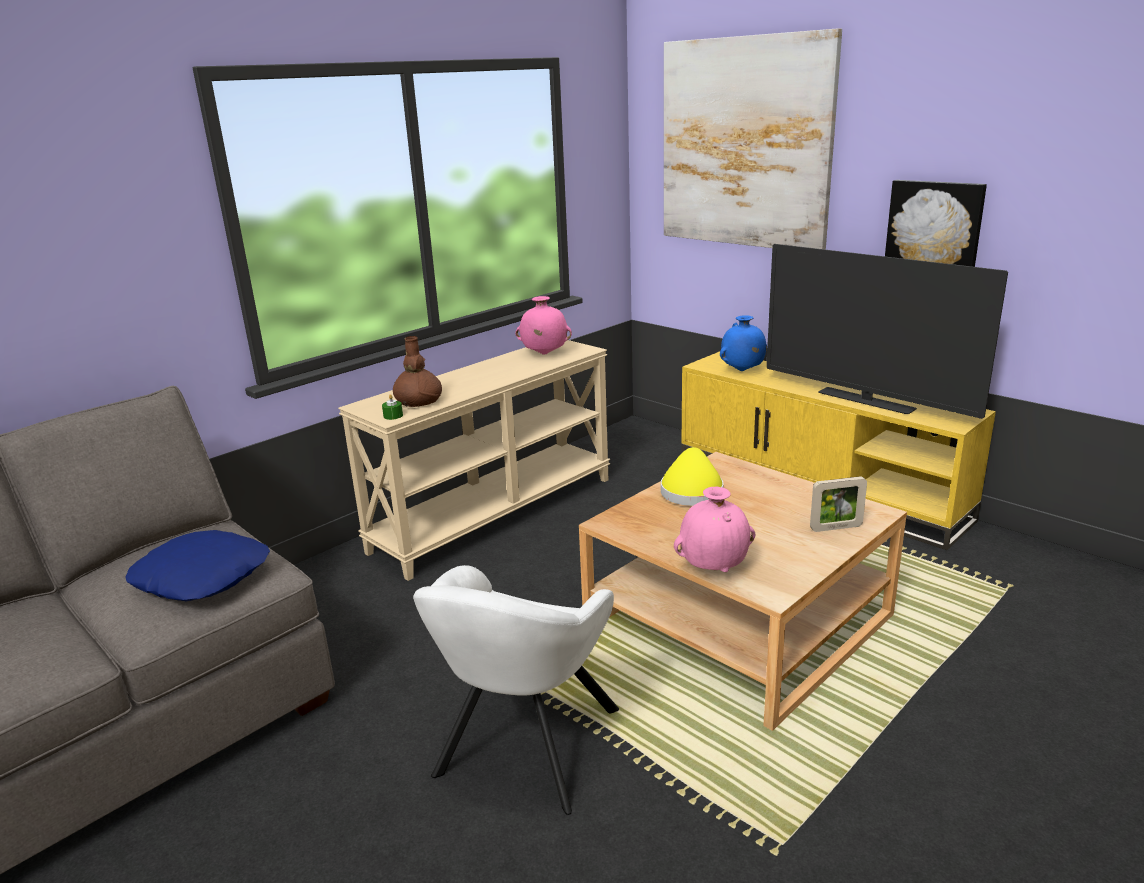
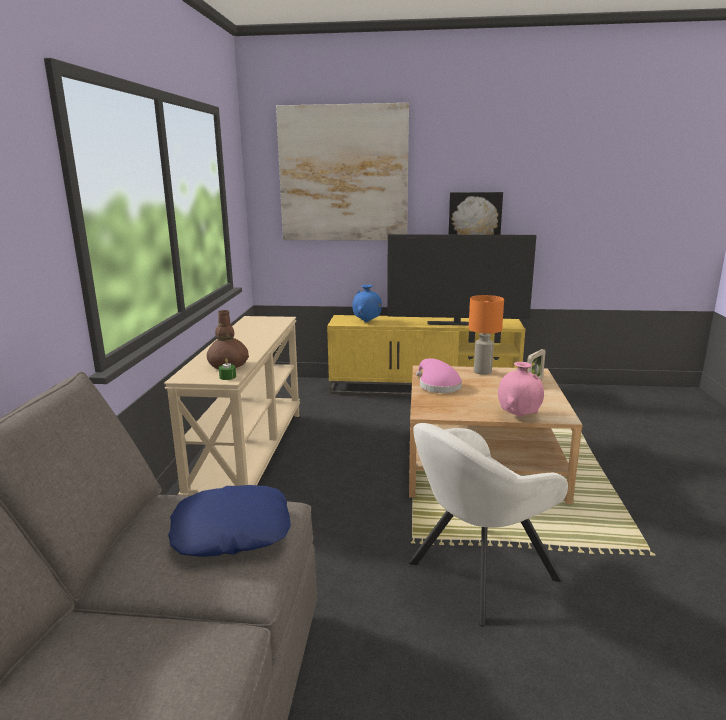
camera: 40 degrees left, 5 degrees down
white armchair [413,565,619,815] -> white armchair turned 75 degrees clockwise [409,423,568,626]
pink vase [515,296,572,355] -> none
yellow hat [661,447,724,506] -> pink hat [416,358,462,393]
none -> orange table lamp [469,295,504,375]

